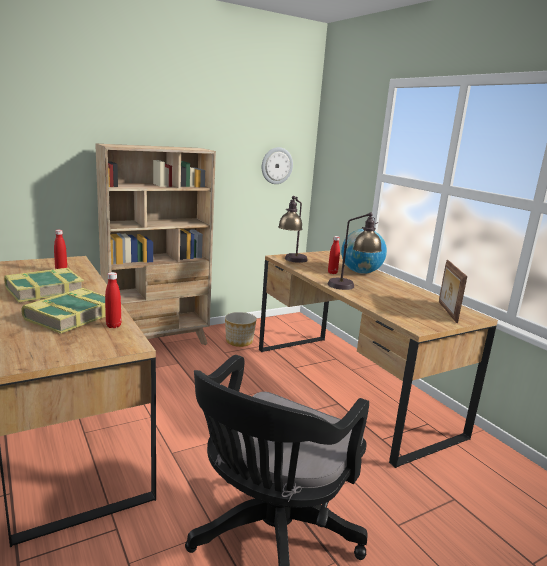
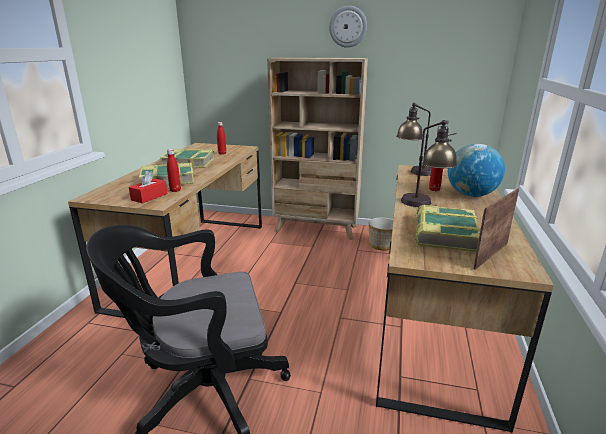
camera: 45 degrees right, 5 degrees up
wall clock [262,147,293,184] -> wall clock moved to [329,6,367,48]
none -> red tissue box [129,171,167,203]
none -> book [415,205,480,252]

